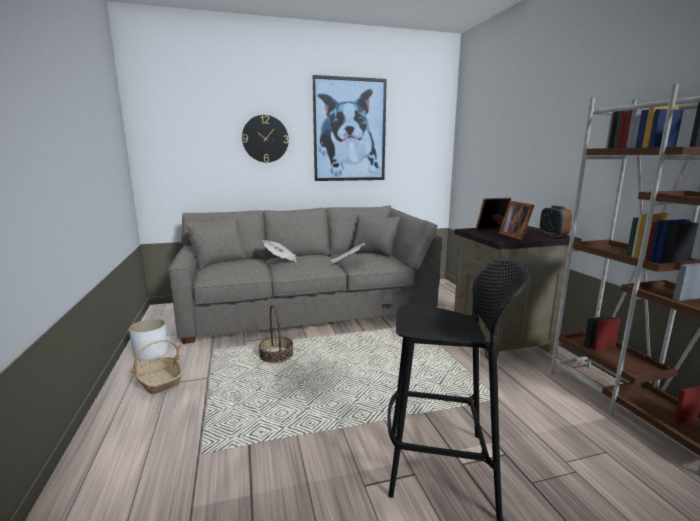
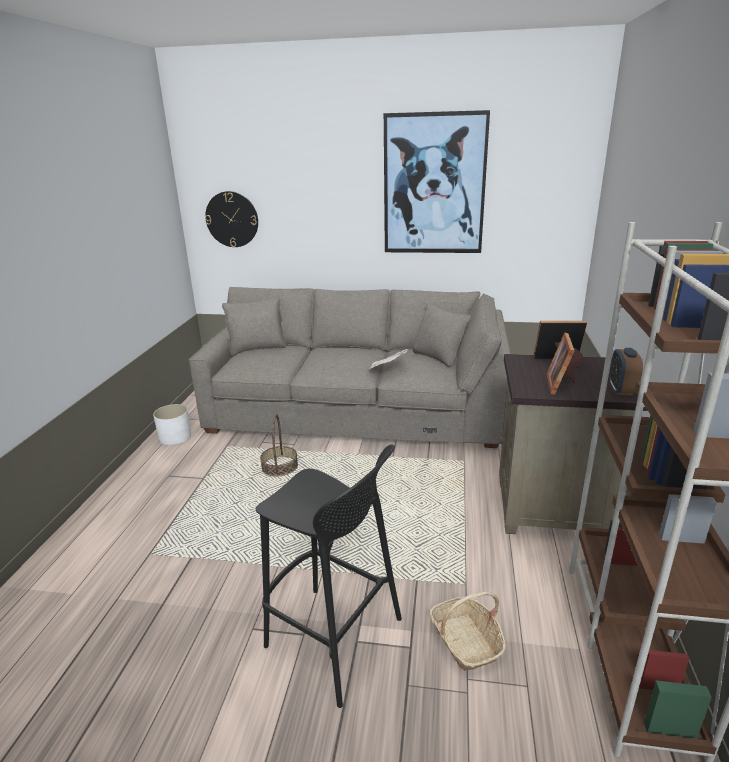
camera: 25 degrees right, 10 degrees up
basket [130,339,183,395] -> basket moved to [430,592,506,671]
wall clock [242,115,289,163] -> wall clock moved to [205,191,258,247]
newspaper [262,240,296,262] -> none

